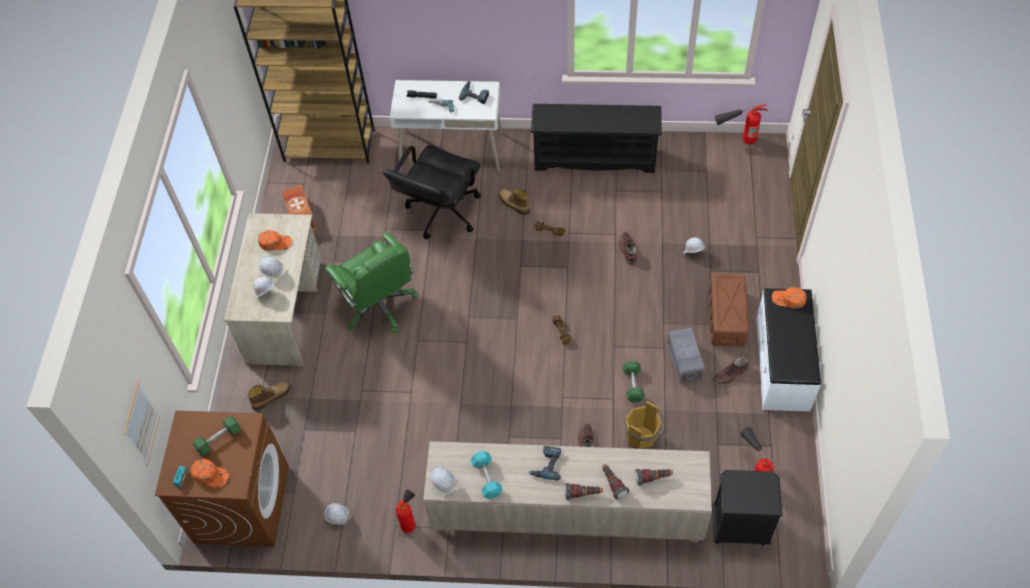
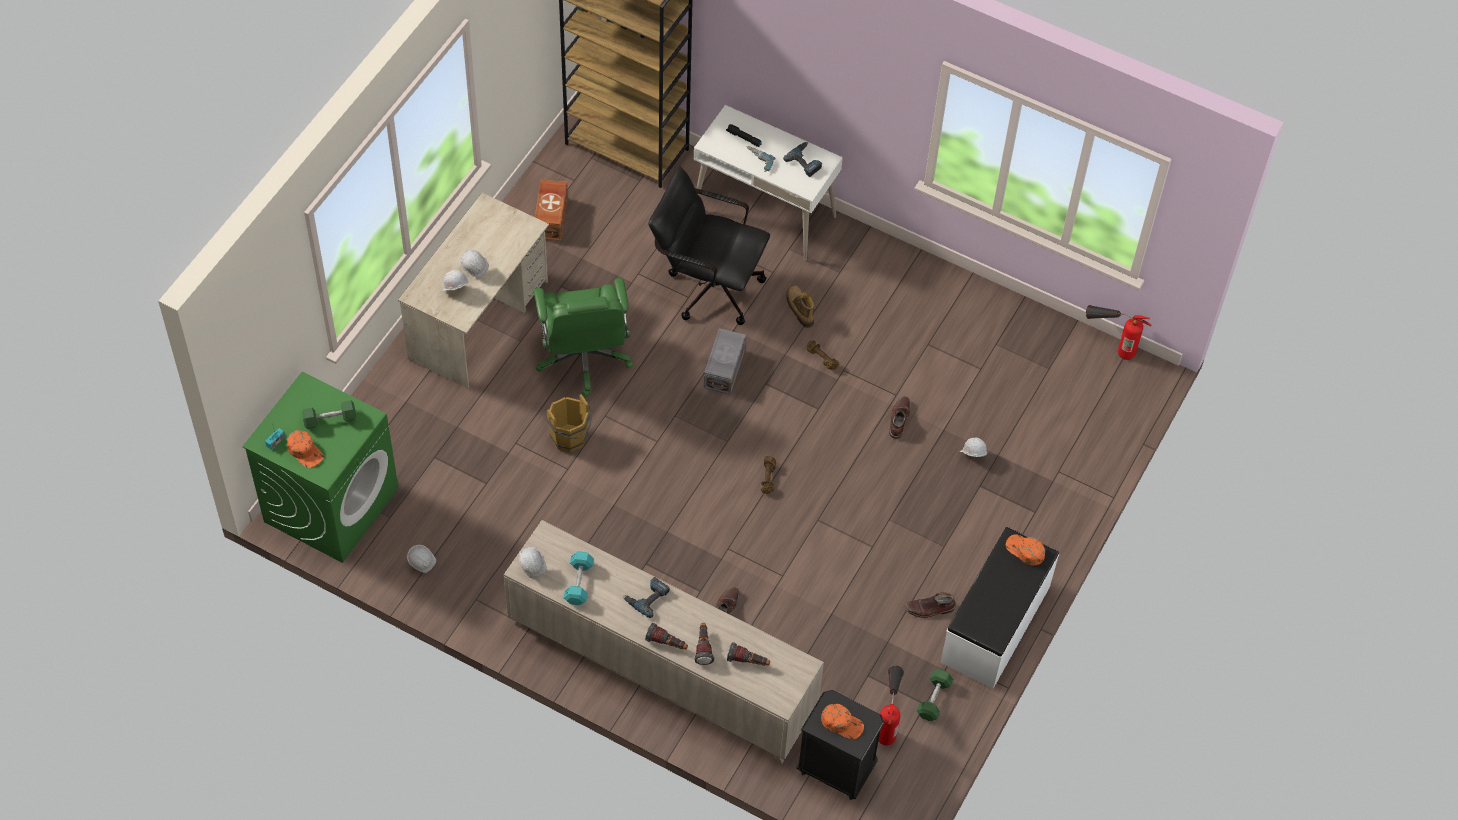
camera: 20 degrees right, 0 degrees up
picture [123,382,160,465] -> none
brown washing machine [155,410,289,547] -> green washing machine [242,372,398,563]
boot [247,382,291,411] -> none
orange cap [258,230,292,251] -> orange cap moved to [821,704,864,739]
black office chair [383,145,481,239] -> black office chair turned 60 degrees clockwise [648,167,770,325]
fire extinguisher [396,489,415,533] -> none
black shoe rack [531,104,662,173] -> none
green dumbbell [623,361,645,402] -> green dumbbell moved to [916,669,953,721]
brown bucket [624,401,665,449] -> brown bucket moved to [546,394,592,453]
grey storage box [667,328,705,383] -> grey storage box moved to [704,328,746,395]
brown storage box [709,273,749,347] -> none

